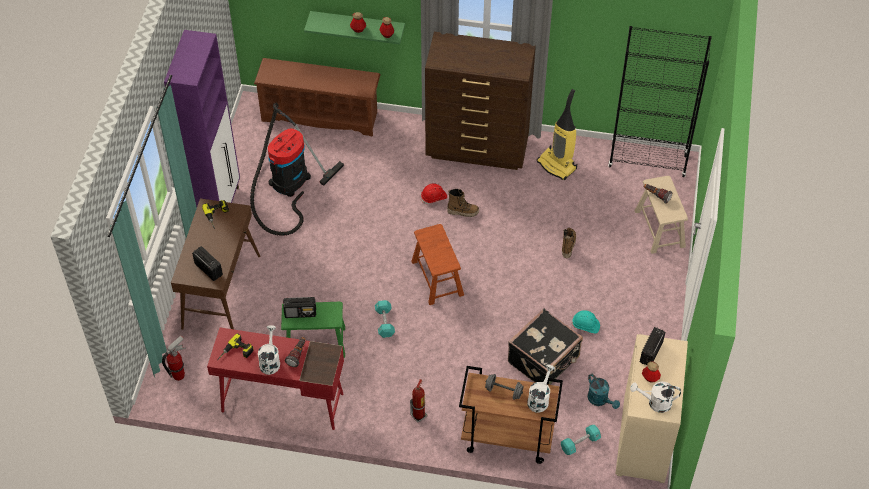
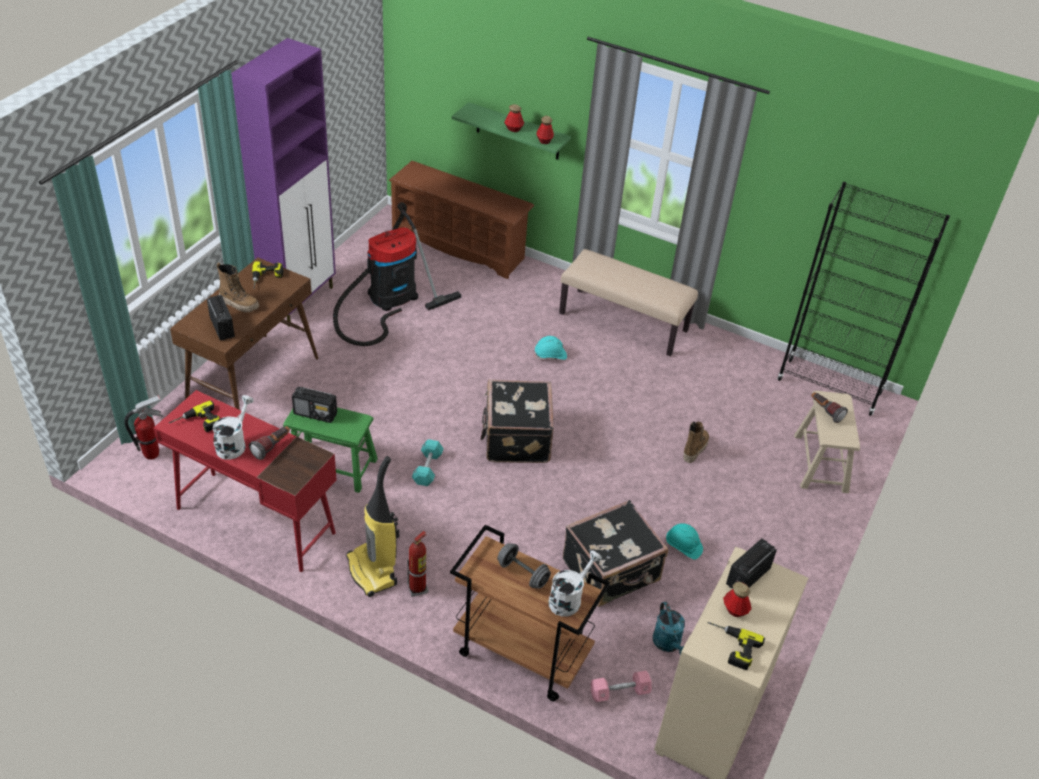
camera: 15 degrees right, 10 degrees down
brown stool [411,224,464,305] -> black suitcase [480,379,554,463]
red hard hat [421,183,447,204] -> turquoise hard hat [534,336,567,360]
brown dresser [425,32,536,170] -> beige bench [559,249,698,356]
boot [447,189,479,217] -> boot moved to [217,263,259,312]
vacuum cleaner [537,89,577,180] -> vacuum cleaner moved to [346,456,399,597]
turquoise dumbbell [561,425,601,455] -> pink dumbbell [591,671,652,702]
white watering can [630,382,681,413] -> power drill [707,622,765,670]

